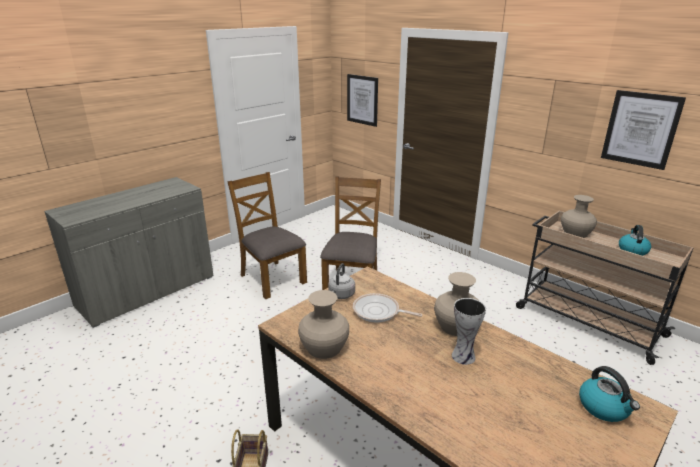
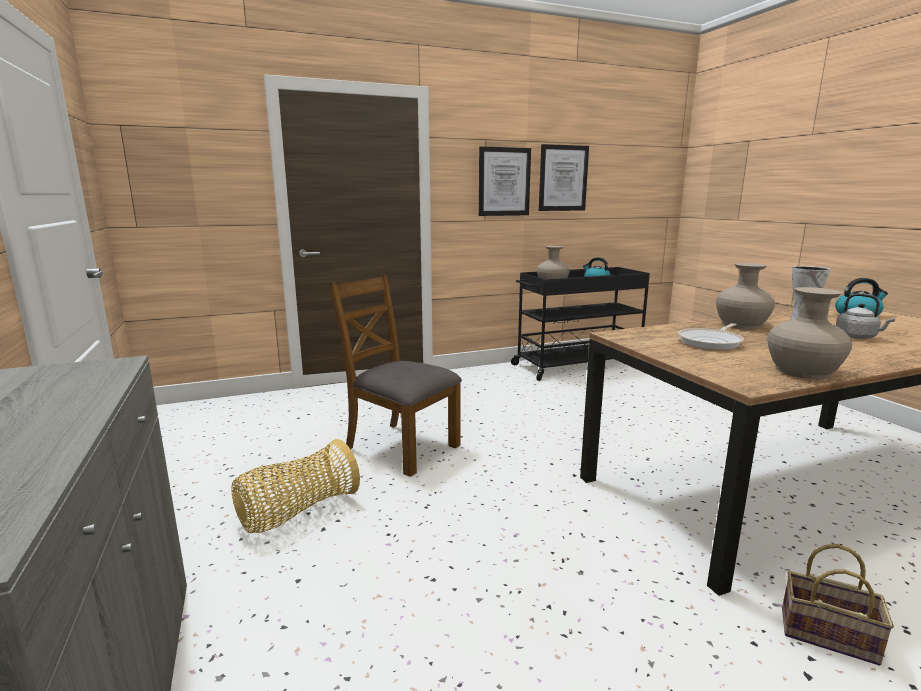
camera: 65 degrees left, 10 degrees down
brown chair [227,172,307,299] -> basket [231,439,360,533]
grey kettle [328,263,355,299] -> grey kettle moved to [836,293,895,339]
picture [347,74,378,127] -> picture moved to [479,146,531,216]
beige cart [516,211,694,365] -> black cart [511,267,650,381]

